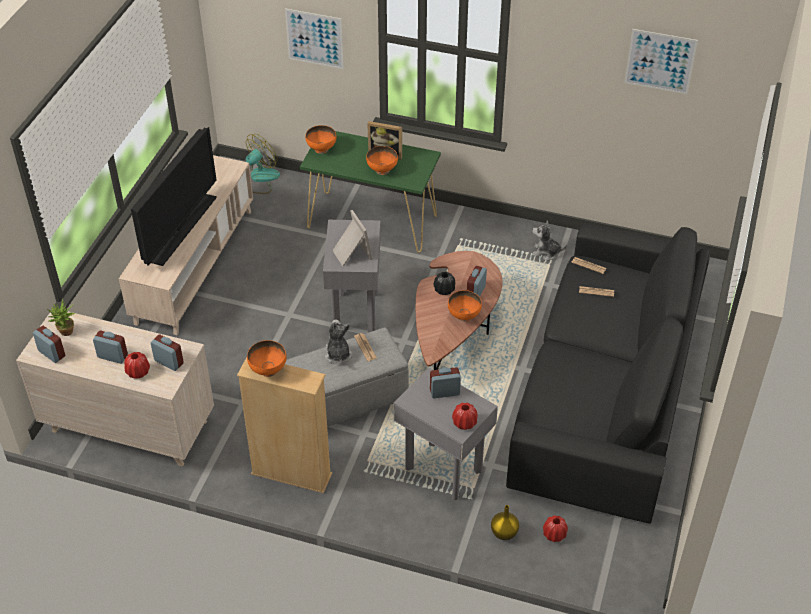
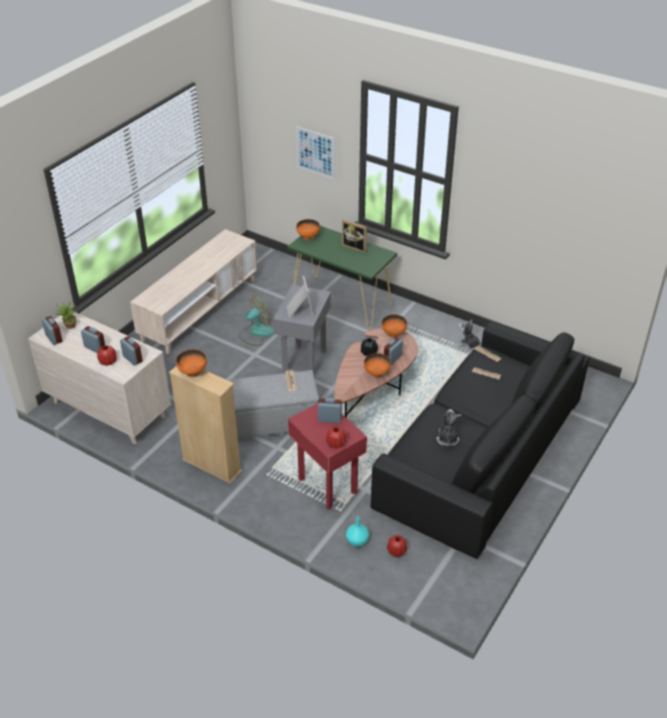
camera: 15 degrees right, 5 degrees down
television [131,127,217,266] -> none
fan [246,134,280,194] -> fan moved to [239,295,274,346]
plush toy [325,319,352,364] -> plush toy moved to [436,409,462,446]
orange bowl [366,146,398,175] -> orange bowl moved to [382,314,407,338]
grey side table [394,367,498,500] -> red side table [288,403,367,510]
yellow vase [491,505,519,540] -> turquoise vase [346,516,369,547]
picture [624,29,698,94] -> none

